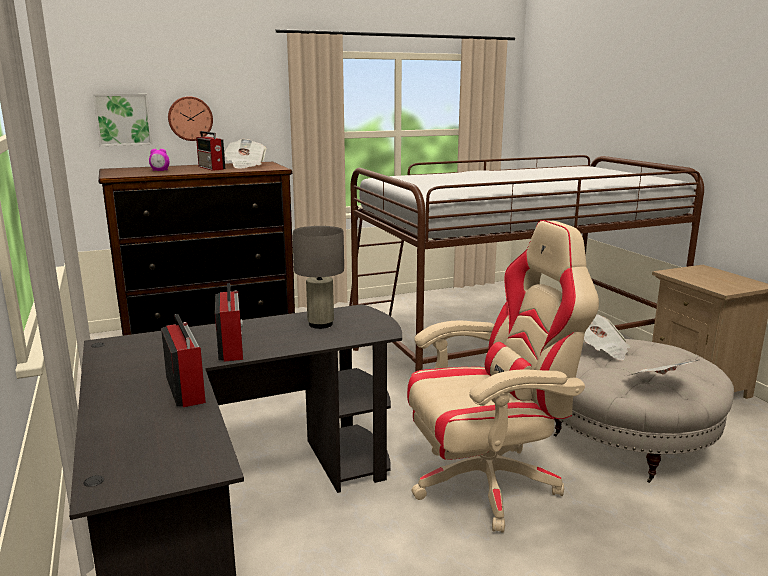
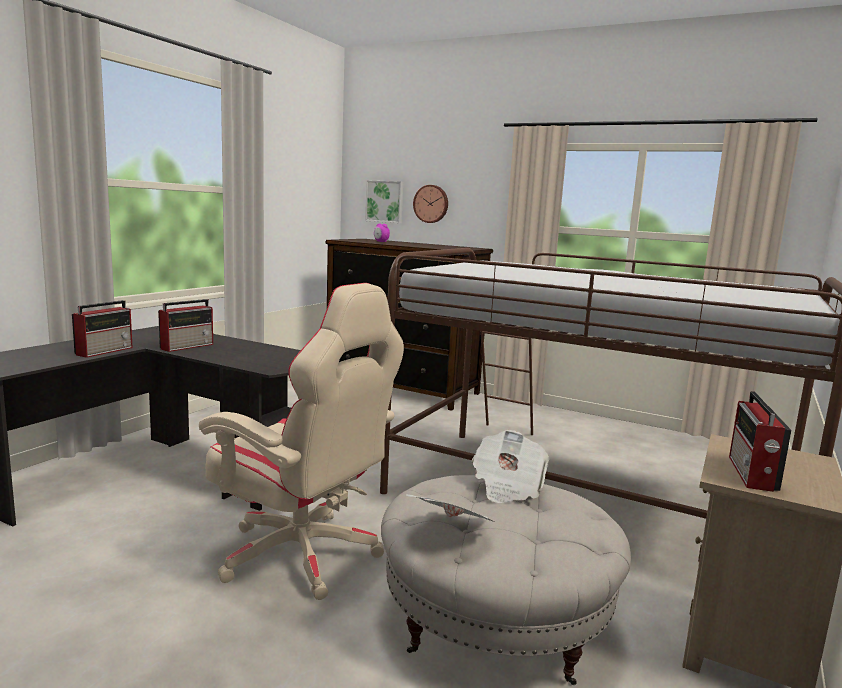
camera: 50 degrees right, 5 degrees down
radio [196,131,225,171] -> radio moved to [729,391,791,492]
newspaper [224,139,267,169] -> none
grey table lamp [292,226,344,329] -> none

